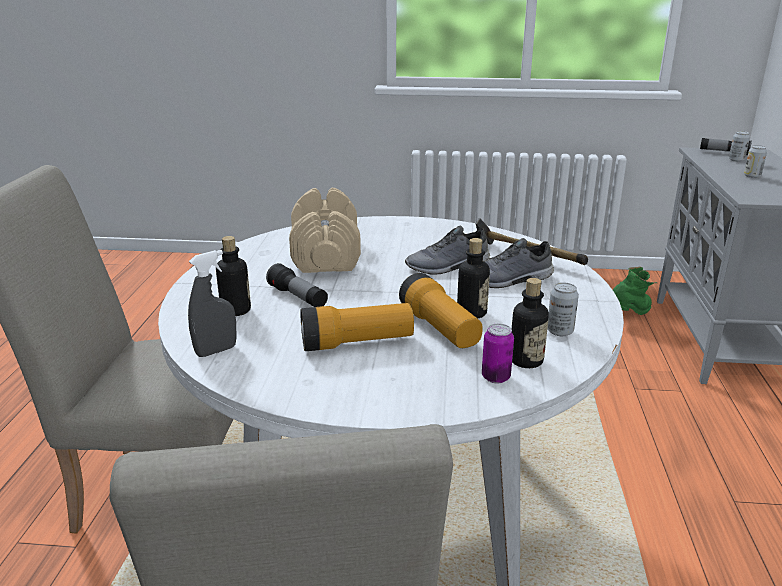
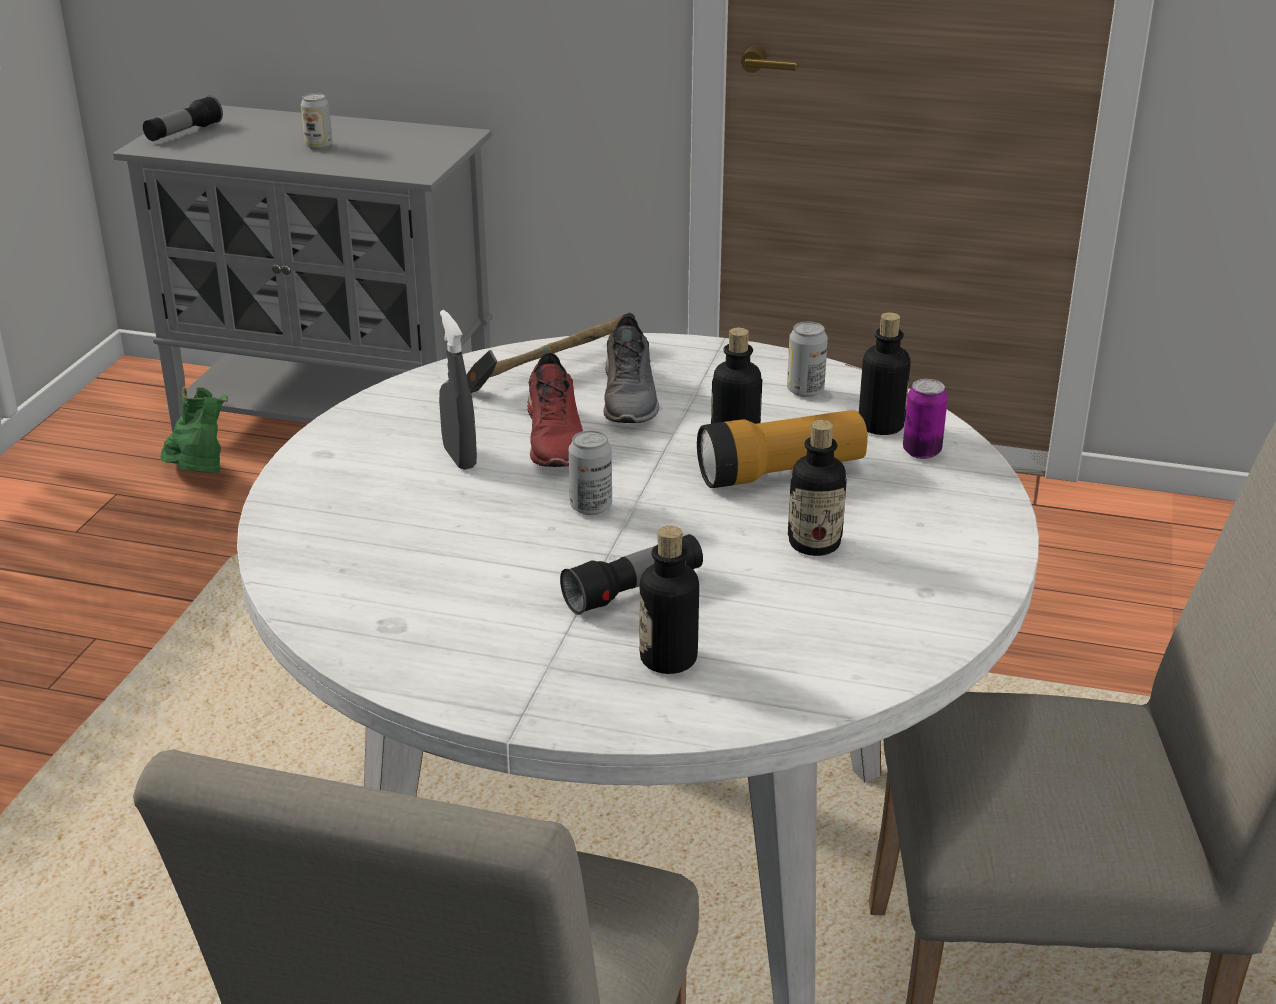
camera: 80 degrees left, 5 degrees up
grey spray bottle [188,250,237,357] -> grey spray bottle moved to [439,310,477,470]
beige dumbbell [289,188,361,273] -> none
flashlight [300,303,414,351] -> bottle [788,420,847,556]
grey shoe [405,226,490,274] -> red shoe [528,352,583,467]
can [729,131,750,162] -> can moved to [569,430,612,515]

